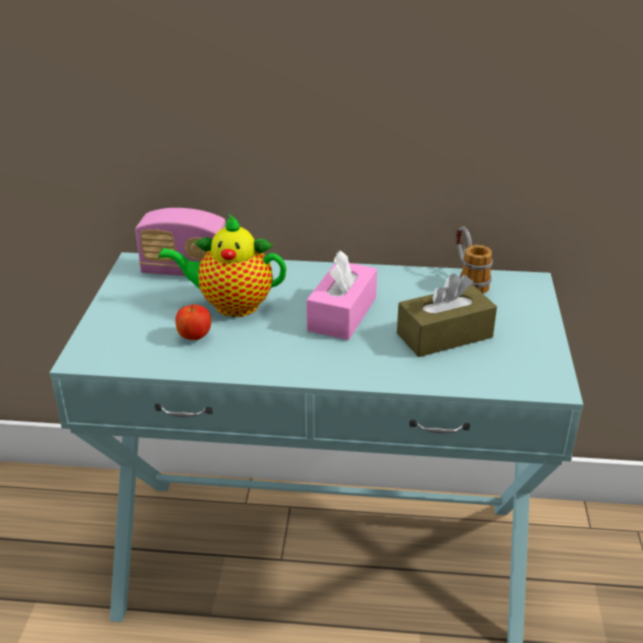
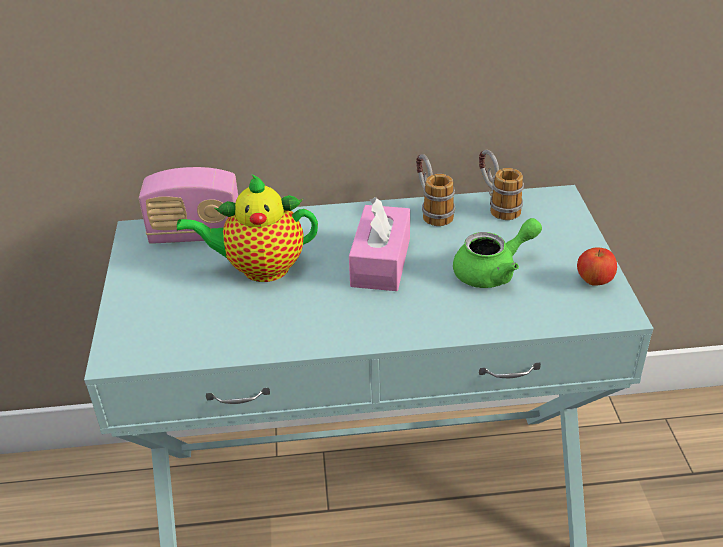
camera: 10 degrees left, 5 degrees up
apple [176,305,211,340] -> apple moved to [577,247,617,286]
brown tissue box [397,274,497,357] -> green teapot [453,218,542,288]
none -> mug [416,154,455,226]

